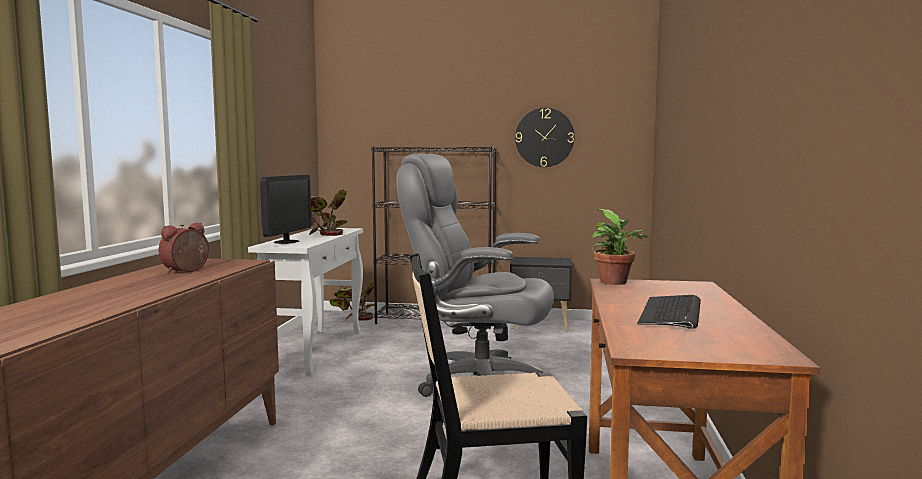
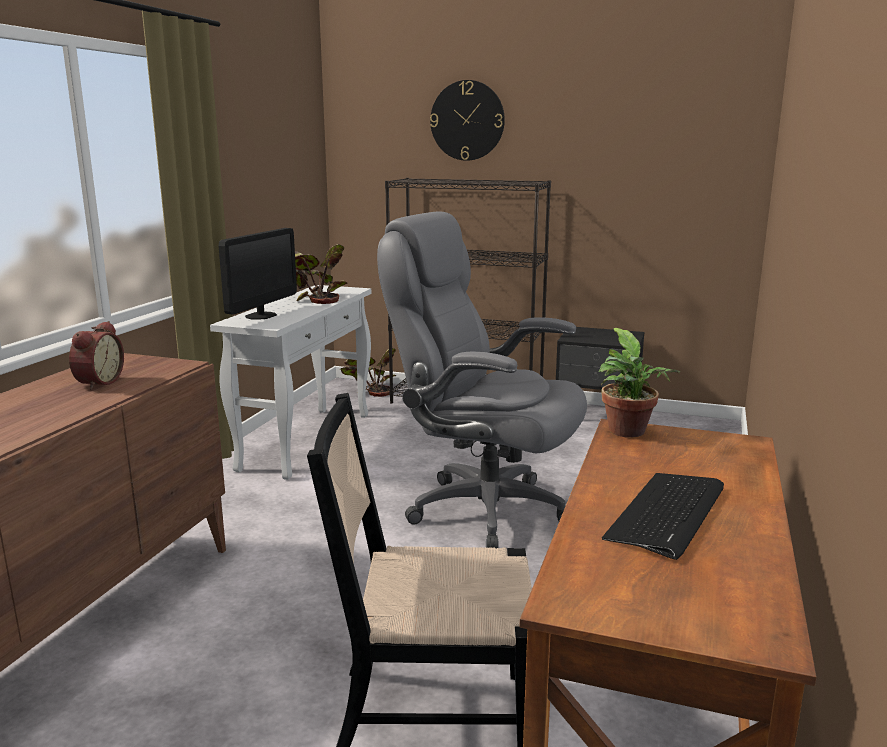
camera: 10 degrees right, 10 degrees up
alarm clock [159,222,209,274] -> alarm clock turned 150 degrees clockwise [69,321,124,390]
wall clock [515,108,575,167] -> wall clock moved to [430,80,505,161]

